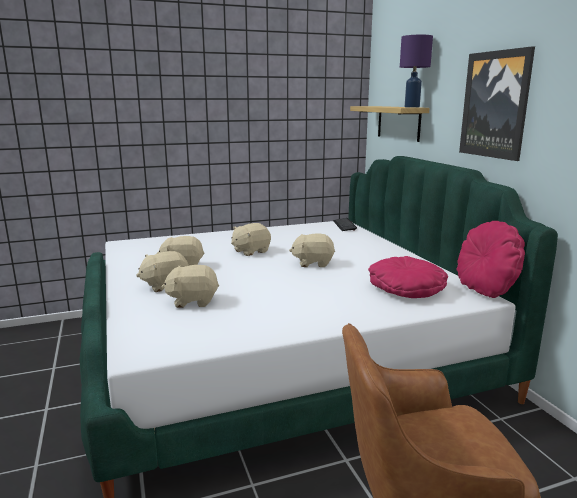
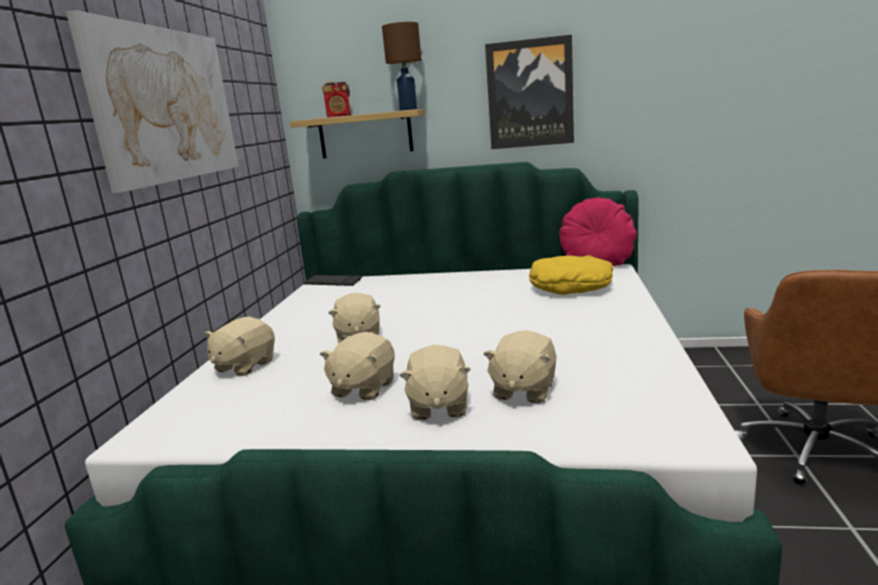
camera: 60 degrees left, 0 degrees up
beige plush toy [289,233,335,267] -> beige plush toy moved to [204,316,275,376]
pink pillow [368,256,448,298] -> yellow pillow [529,255,613,295]
purple table lamp [400,35,433,108] -> brown table lamp [382,22,422,111]
none -> picture [66,10,239,193]
none -> radio [322,82,351,117]

